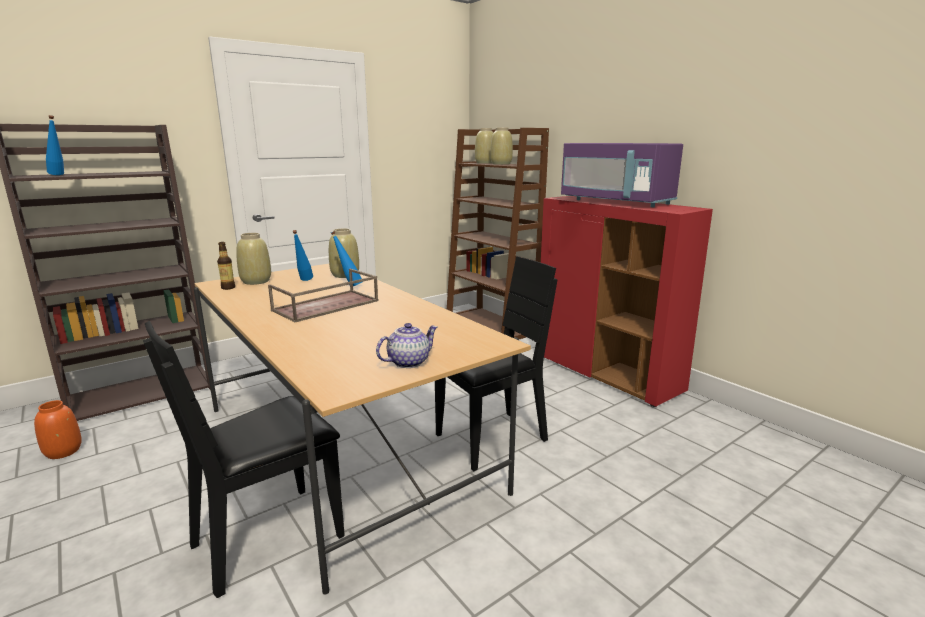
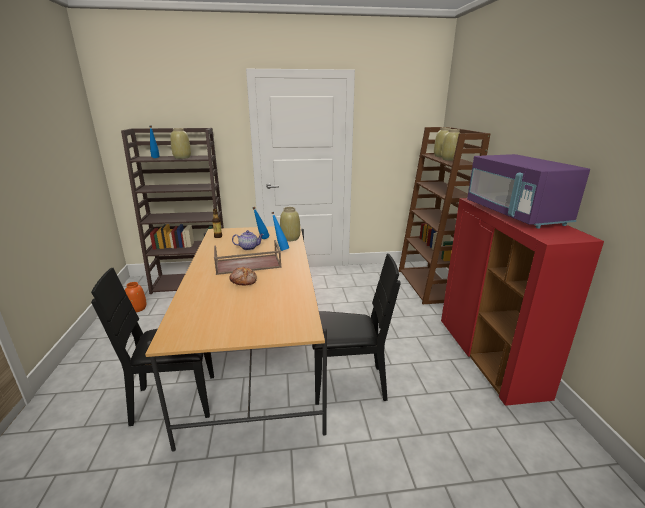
camera: 30 degrees right, 5 degrees up
beige vase [236,233,271,285] -> beige vase moved to [170,128,191,159]
teapot [376,323,437,368] -> teapot moved to [232,230,264,250]
none -> bread [229,267,257,285]

